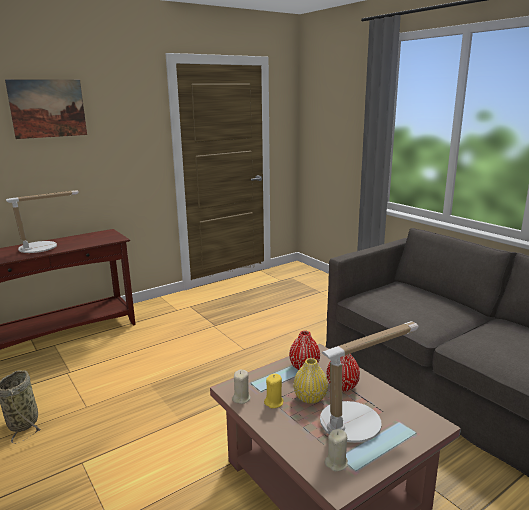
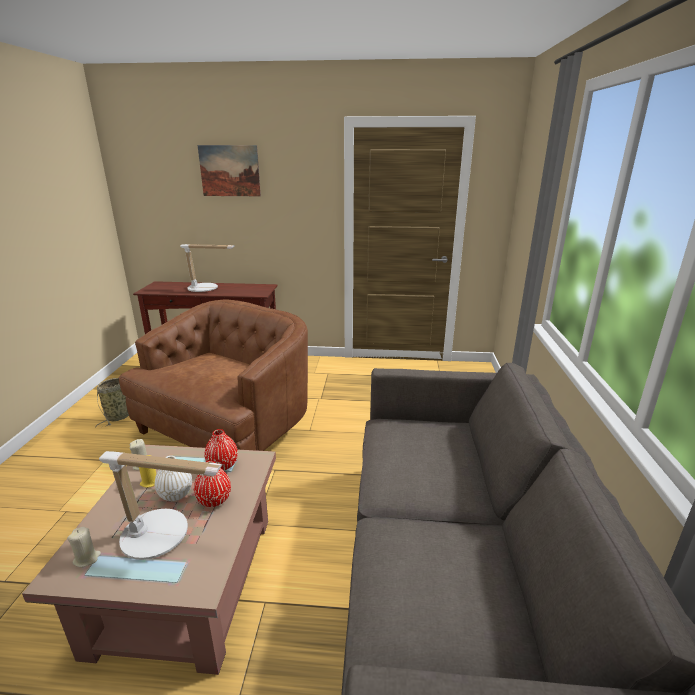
camera: 40 degrees right, 5 degrees up
yellow vase [293,358,328,404] -> white vase [155,456,192,501]
none -> brown armchair [119,300,308,451]

